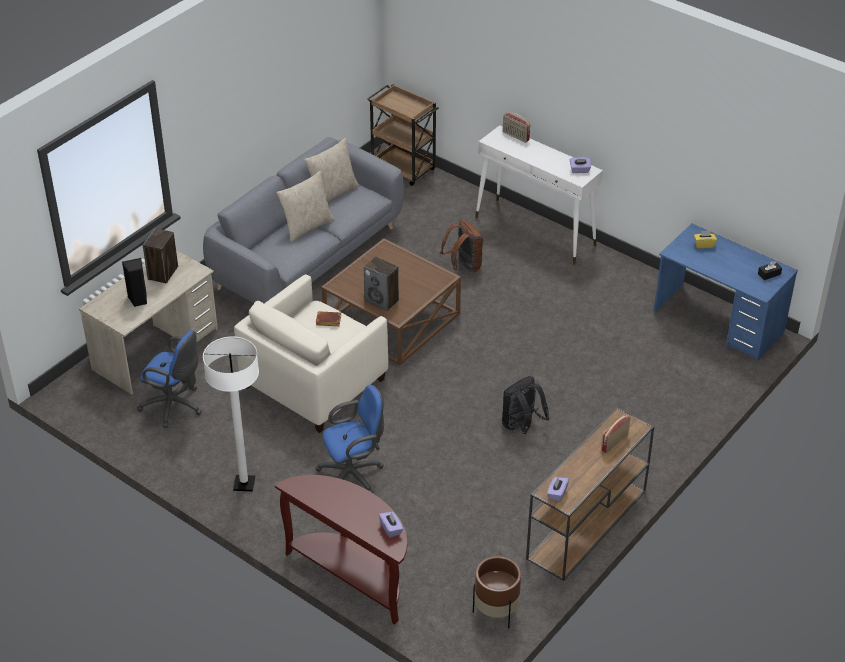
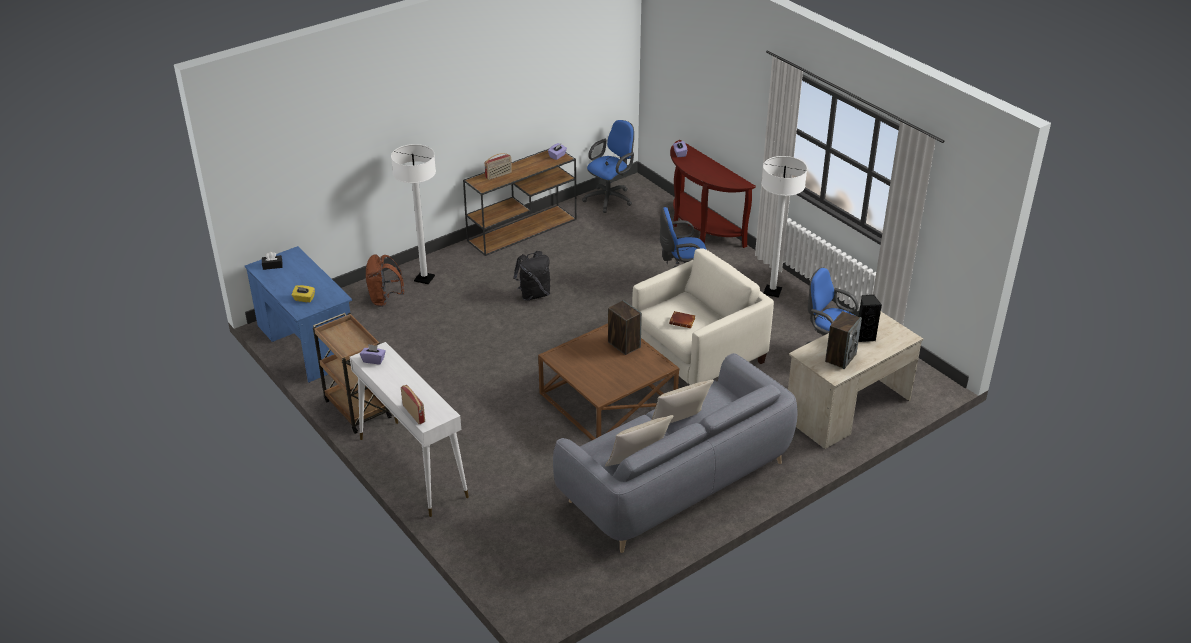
camera: 165 degrees left, 5 degrees down
brown cart [367,84,439,186] -> brown cart moved to [313,313,392,434]
brown backpack [440,220,483,273] -> brown backpack moved to [366,254,404,307]
brown planter [473,556,521,629] -> blue office chair [582,120,634,213]
none -> white floor lamp [391,144,436,284]

